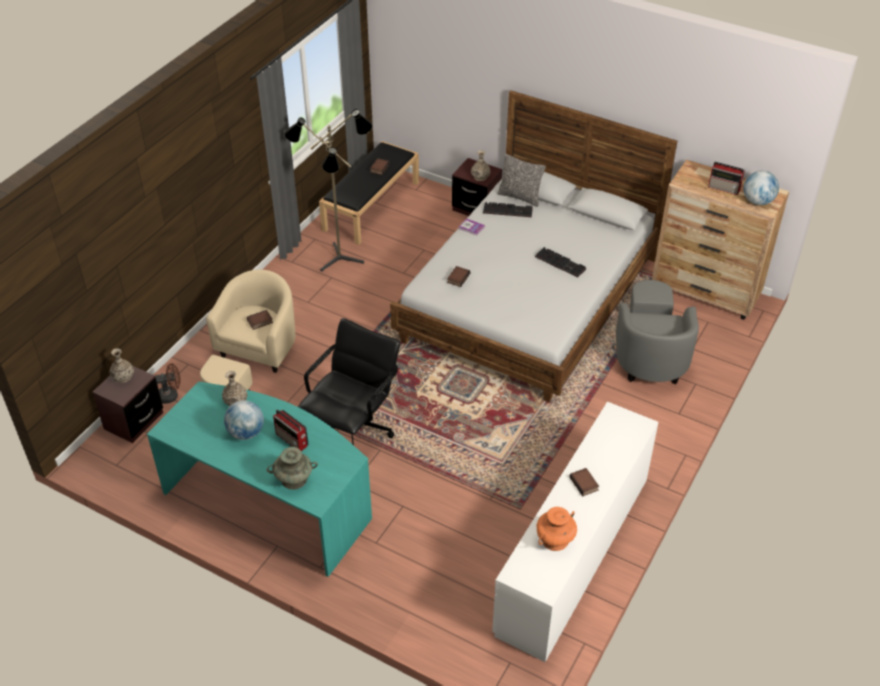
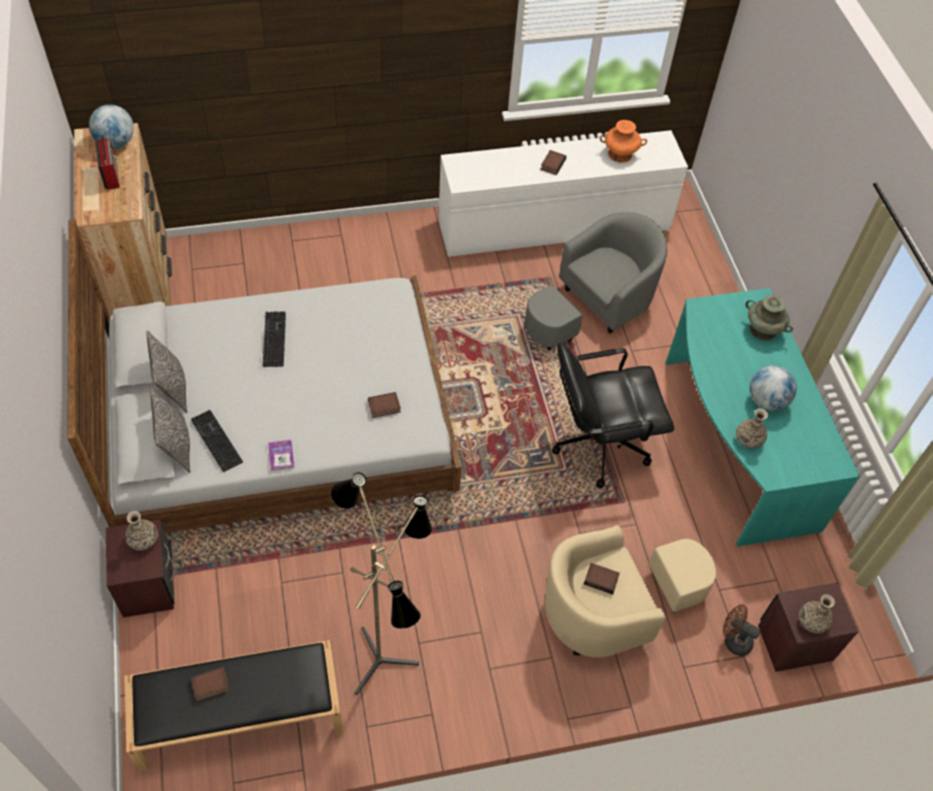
camera: 135 degrees left, 10 degrees up
radio [273,409,309,451] -> none
grey armchair [616,280,699,385] -> grey armchair moved to [525,212,667,350]
none -> pillow [146,330,187,413]

